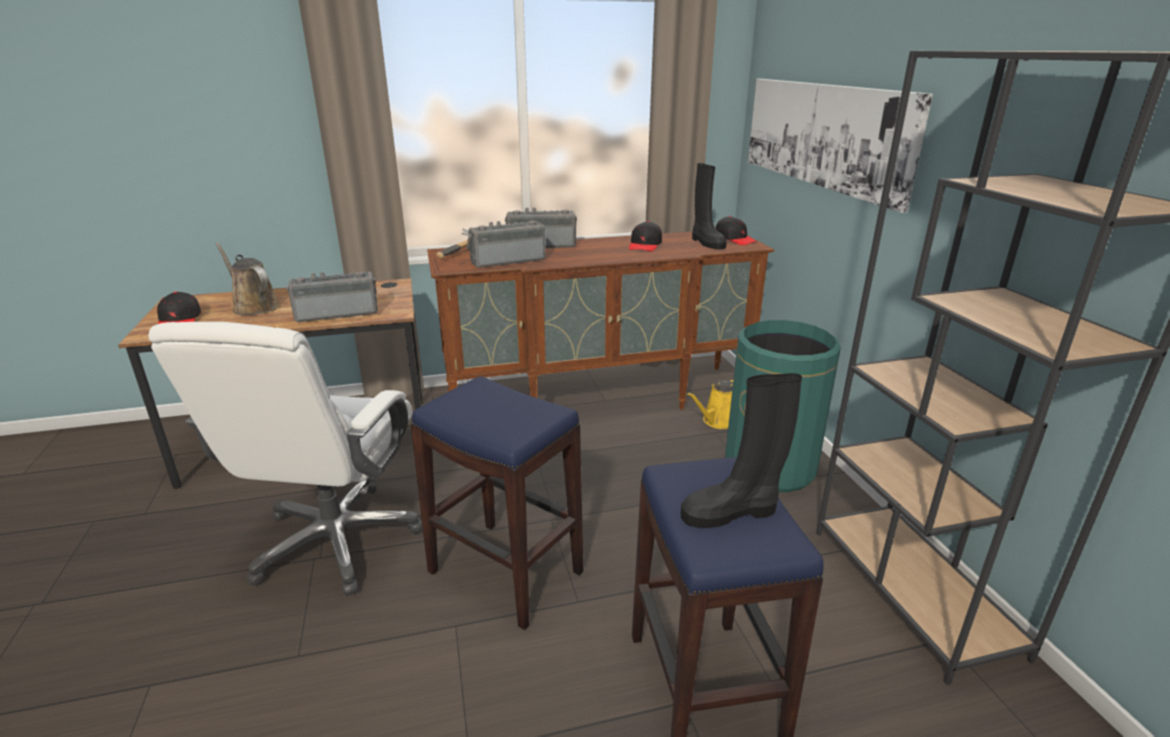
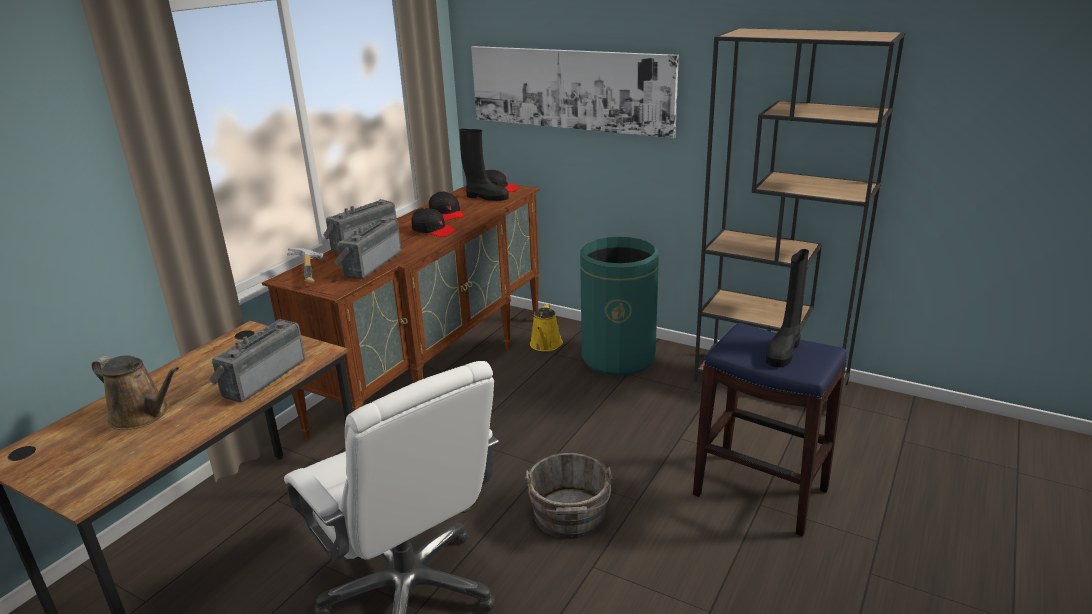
camera: 45 degrees left, 0 degrees up
black cap [157,292,201,324] -> black cap moved to [411,208,457,237]
brown watering can [215,242,279,315] -> brown watering can turned 150 degrees counterclockwise [92,356,179,430]
stool [411,376,583,630] -> grey bucket [525,452,613,539]

